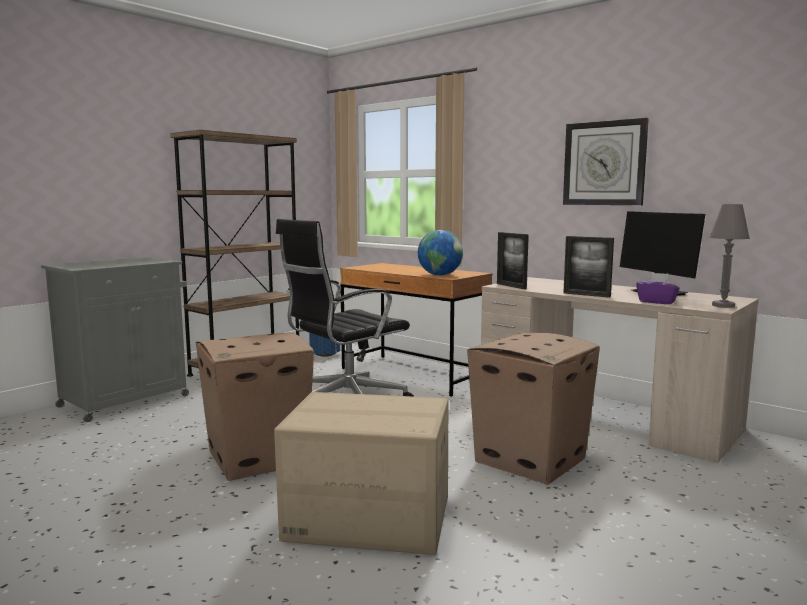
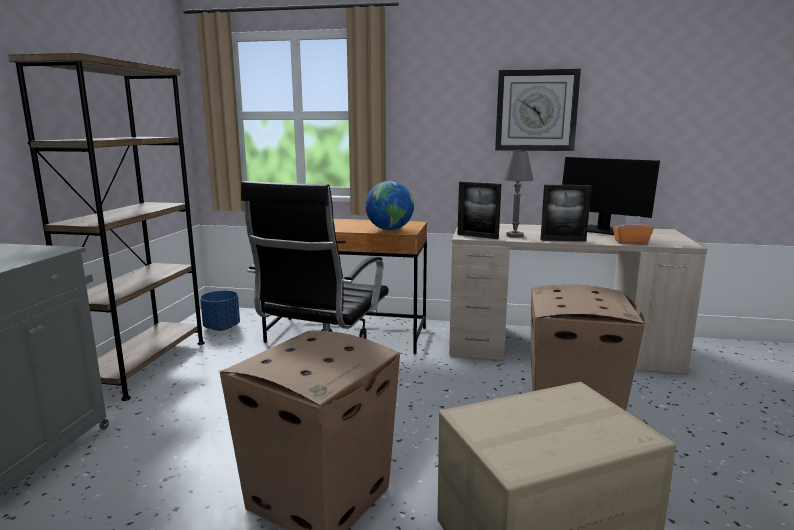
camera: 30 degrees left, 5 degrees up
purple tissue box [636,273,680,304] -> orange tissue box [613,216,654,244]
grey table lamp [710,204,750,308] -> grey table lamp moved to [503,151,533,238]

